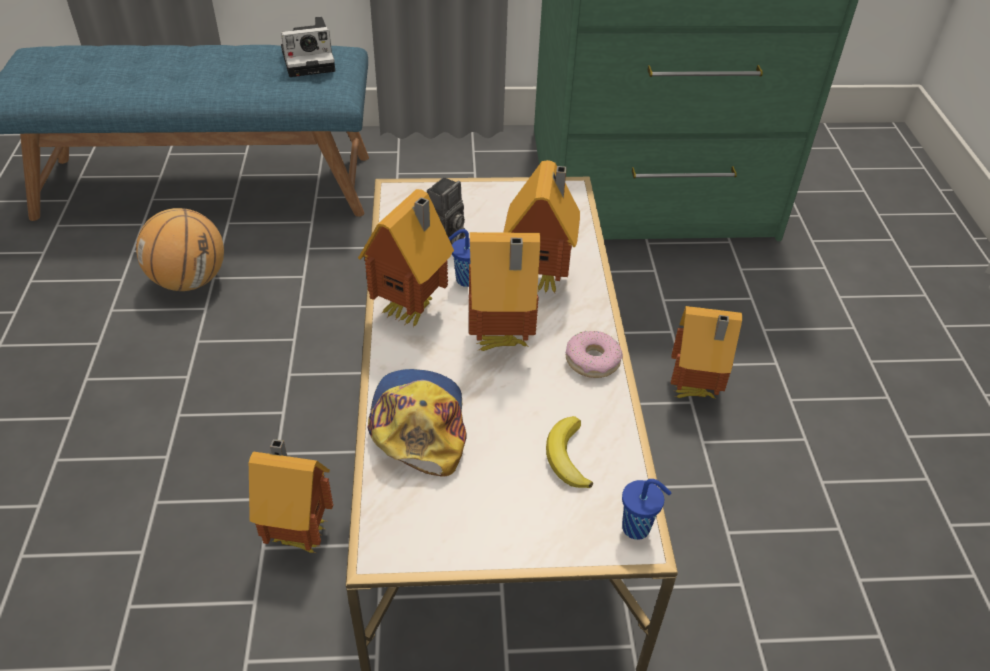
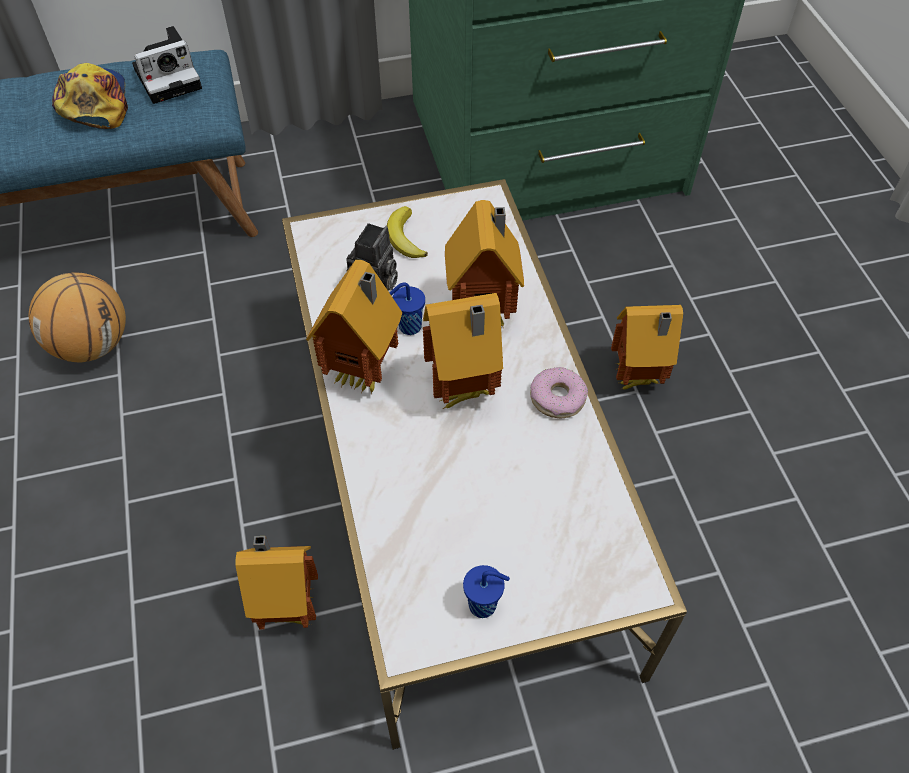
camera: 10 degrees left, 10 degrees up
cap [367,369,467,476] -> cap moved to [52,63,128,129]
banana [546,416,593,488] -> banana moved to [387,206,428,258]
blue cup [622,479,671,540] -> blue cup moved to [463,565,510,618]

